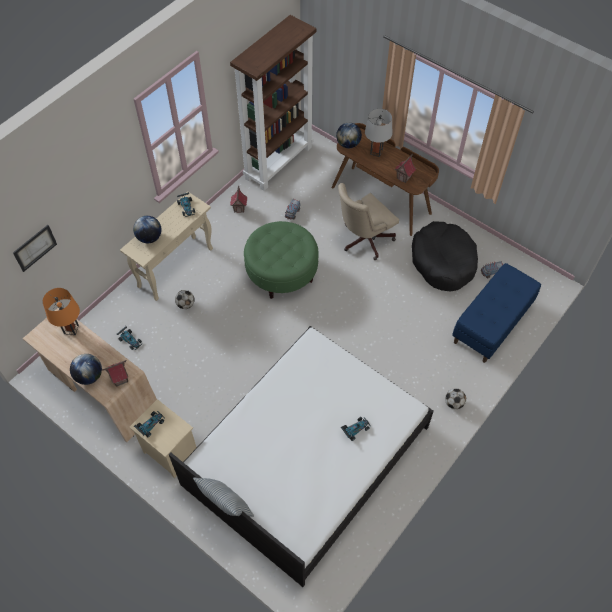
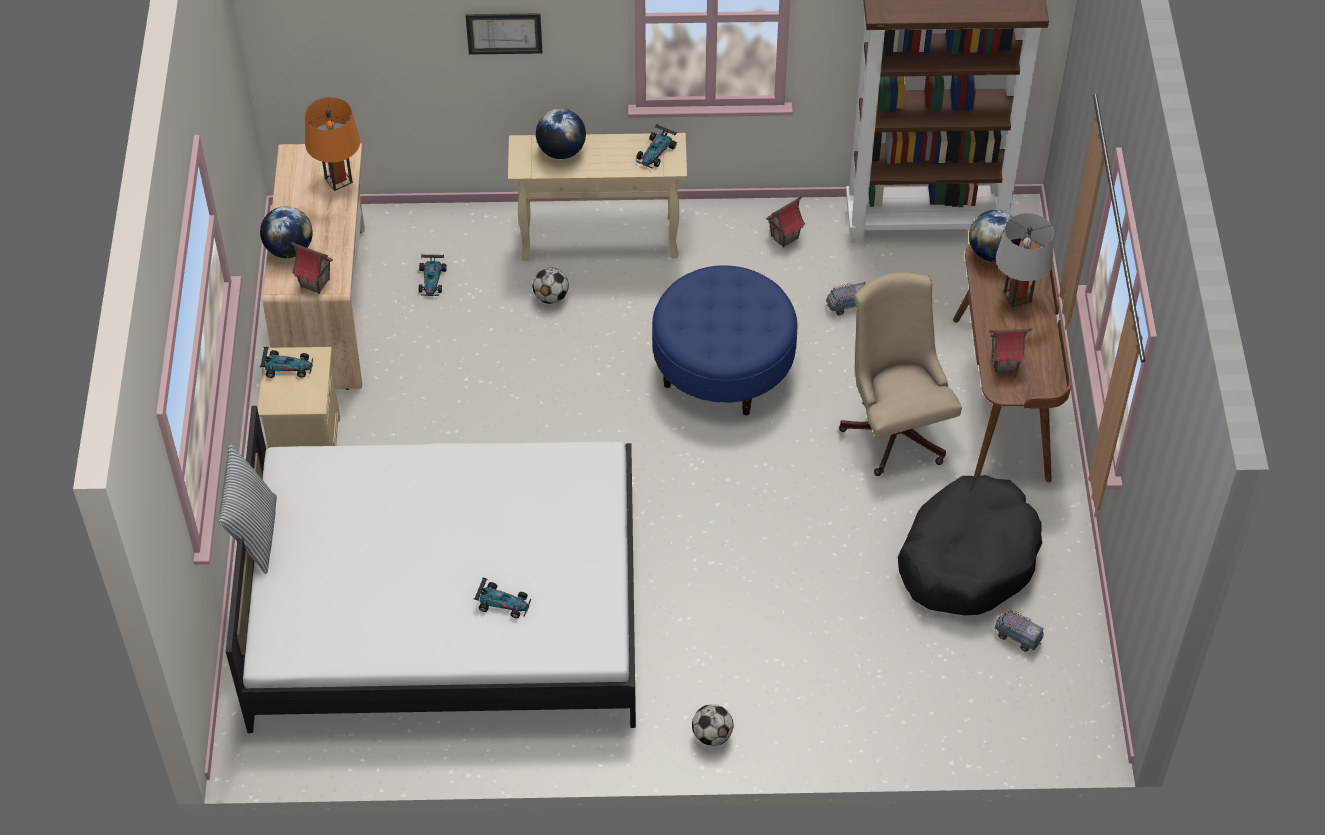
camera: 50 degrees right, 5 degrees down
picture [13,225,57,272] -> picture moved to [466,13,542,55]
green ottoman [244,221,319,299] -> blue ottoman [652,265,798,416]
beige office chair [338,183,399,260] -> beige office chair turned 60 degrees clockwise [839,272,962,476]
blue bench [452,263,541,363] -> none

